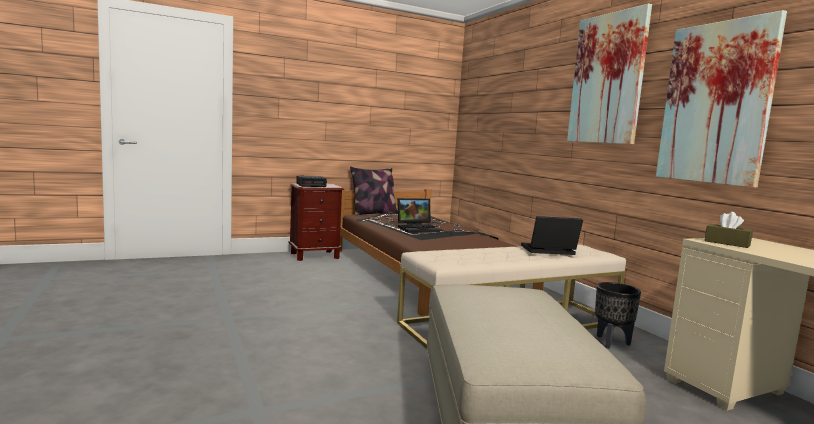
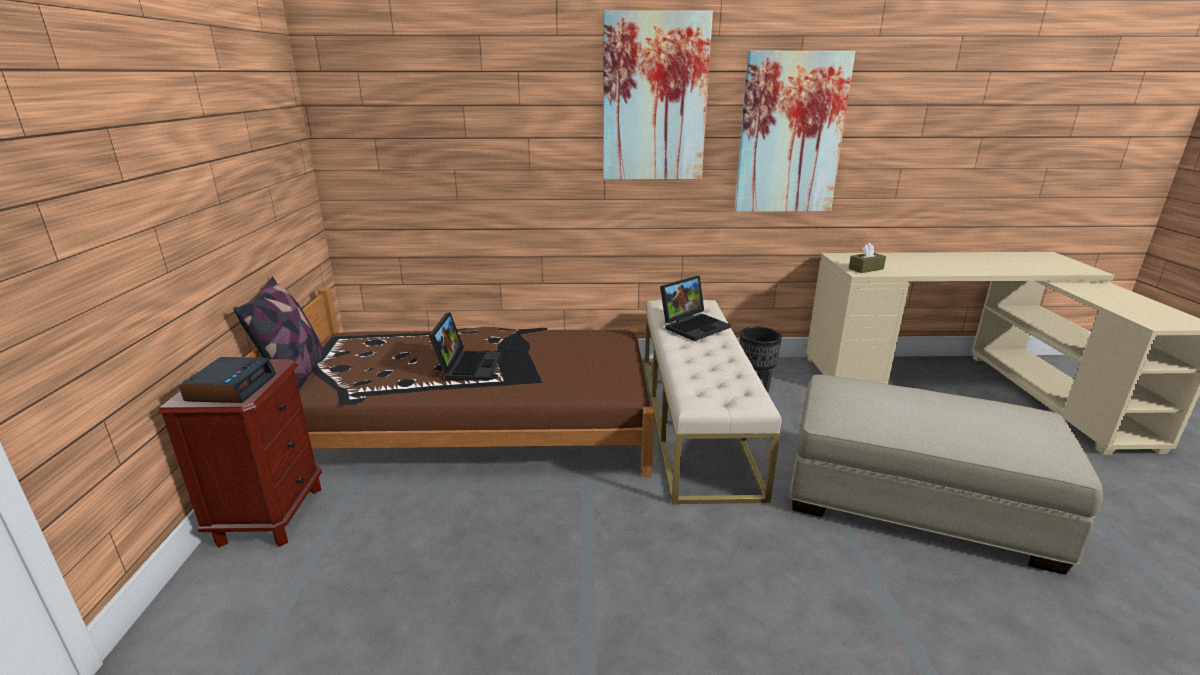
camera: 65 degrees left, 15 degrees up
laptop [521,216,583,255] -> laptop turned 150 degrees counterclockwise [660,276,731,341]

